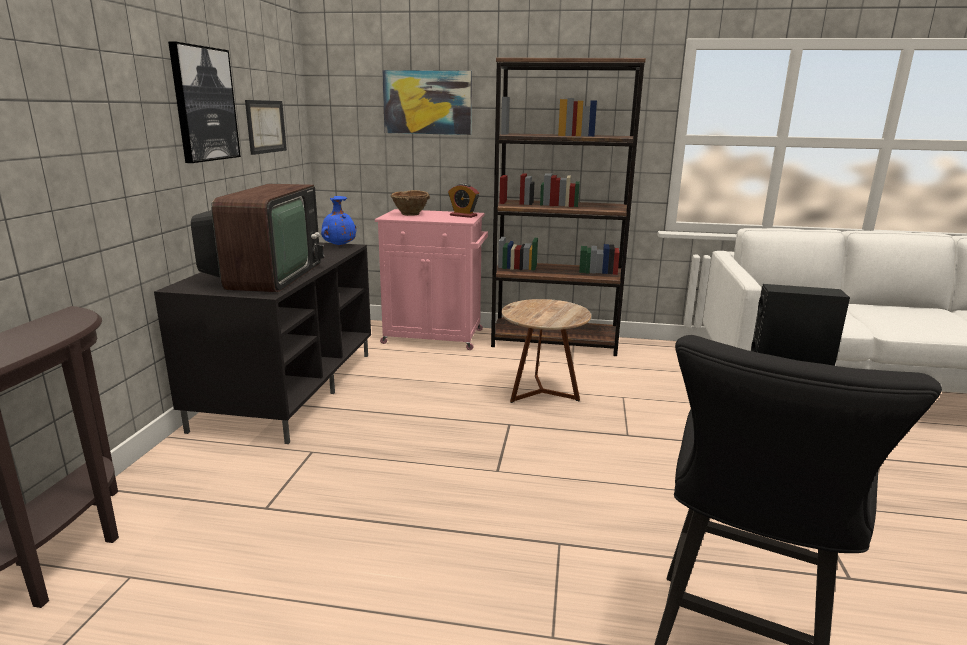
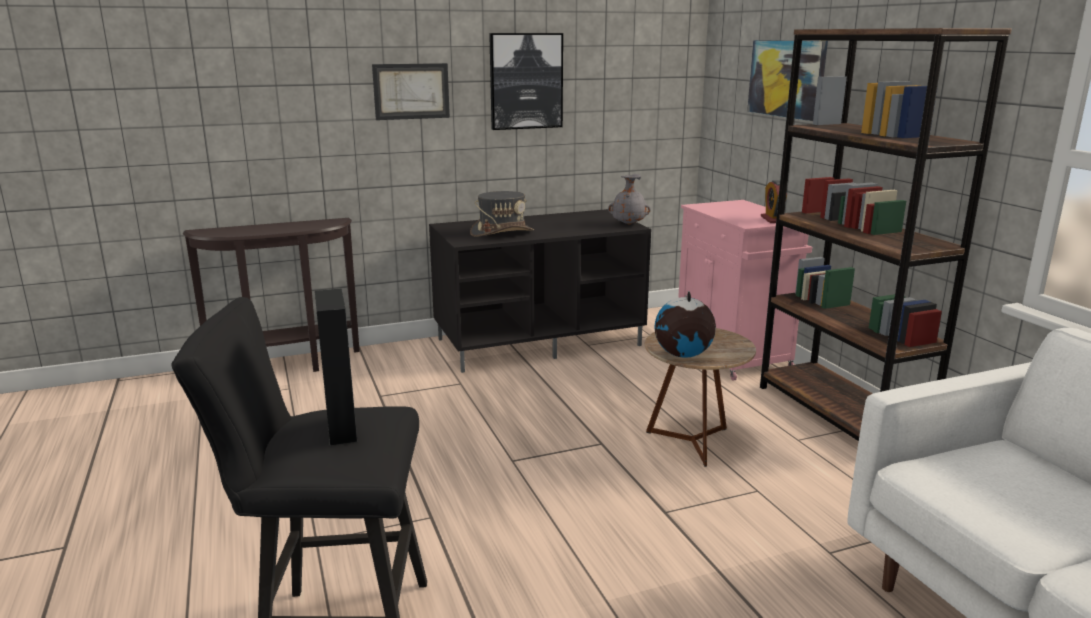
camera: 60 degrees right, 0 degrees up
television [191,184,325,292] -> grey hat [470,191,534,237]
picture [245,100,287,155] -> picture moved to [372,63,450,120]
blue vase [321,196,357,246] -> grey vase [608,174,651,225]
brown bowl [391,190,430,216] -> none
none -> globe [654,291,716,358]

